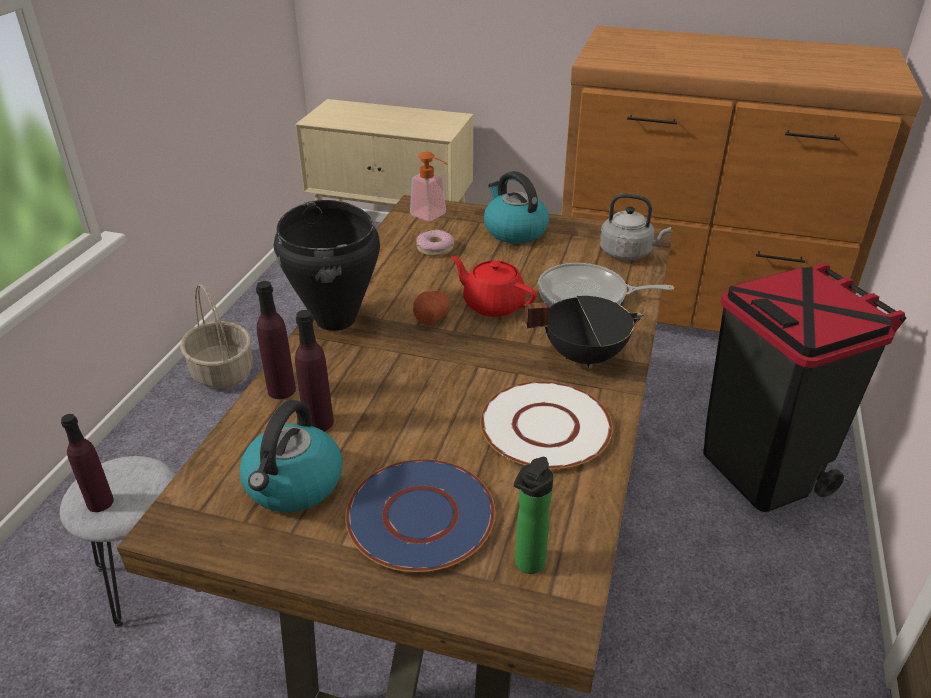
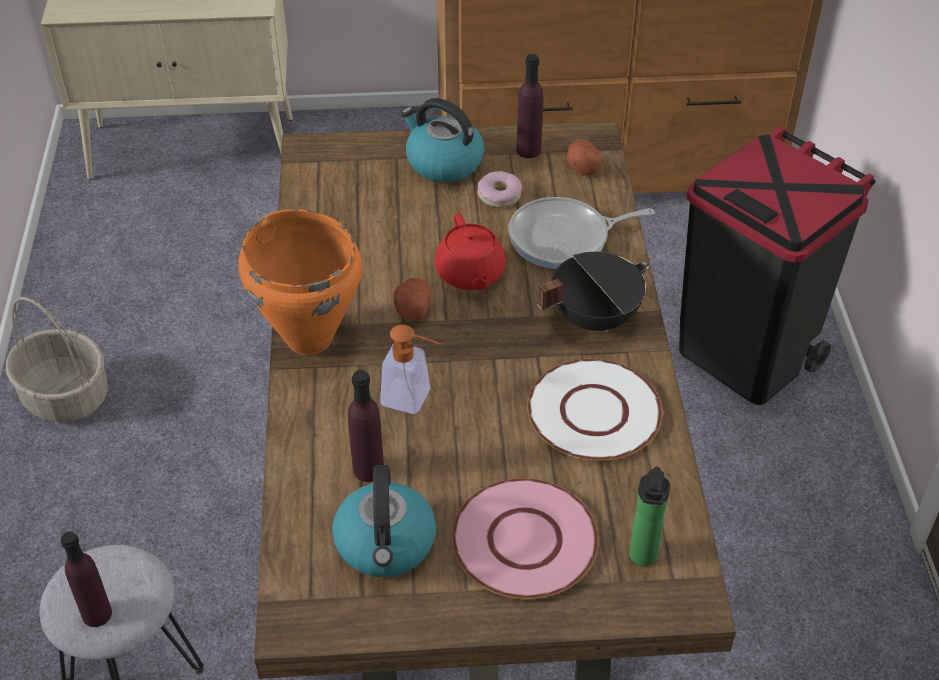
camera: 20 degrees left, 10 degrees up
purple bottle [256,281,296,399] -> purple bottle moved to [517,54,543,158]
black cooking pot [274,200,380,331] -> orange cooking pot [239,209,362,355]
blue plate [345,459,495,572] -> pink plate [452,478,599,599]
soap dispenser [410,152,448,221] -> soap dispenser moved to [380,324,442,414]
donut [417,230,454,256] -> donut moved to [478,171,522,208]
red teapot [451,256,537,317] -> red teapot turned 120 degrees counterclockwise [435,213,506,290]
grey kettle [600,193,671,260] -> potato [566,140,602,176]

